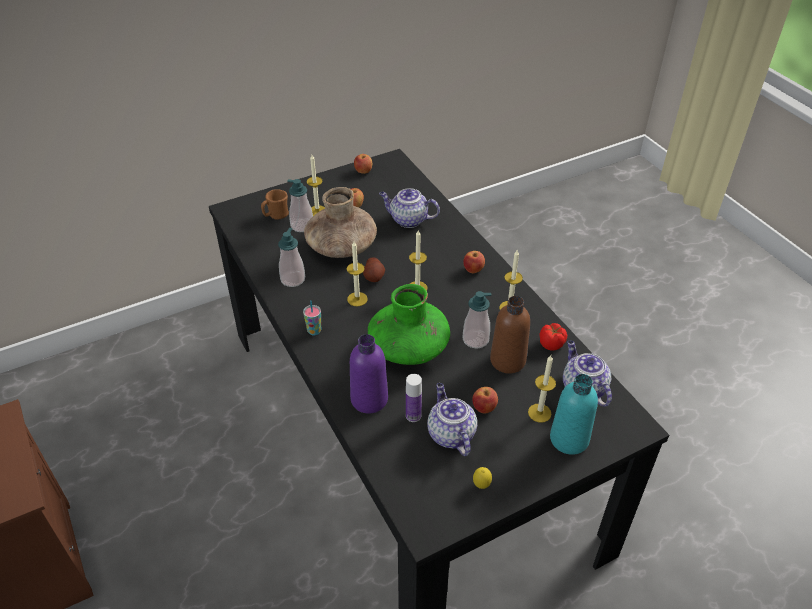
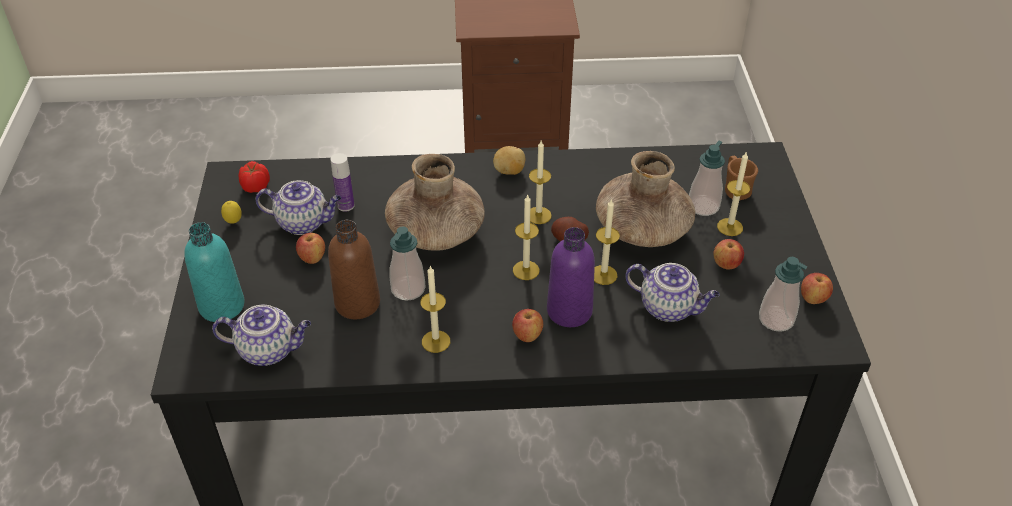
camera: 115 degrees right, 0 degrees up
soap dispenser [278,228,305,287] -> soap dispenser moved to [759,257,808,332]
cup [303,300,321,335] -> potato [493,146,525,175]
purple bottle [350,334,388,414] -> purple bottle moved to [547,227,595,327]
green vase [368,284,450,365] -> brown vase [385,154,485,250]
teapot [379,188,440,228] -> teapot turned 75 degrees clockwise [625,263,720,322]
candle [528,355,556,423] -> candle moved to [594,199,620,285]
tomato [540,323,567,351] -> tomato moved to [239,161,270,193]

